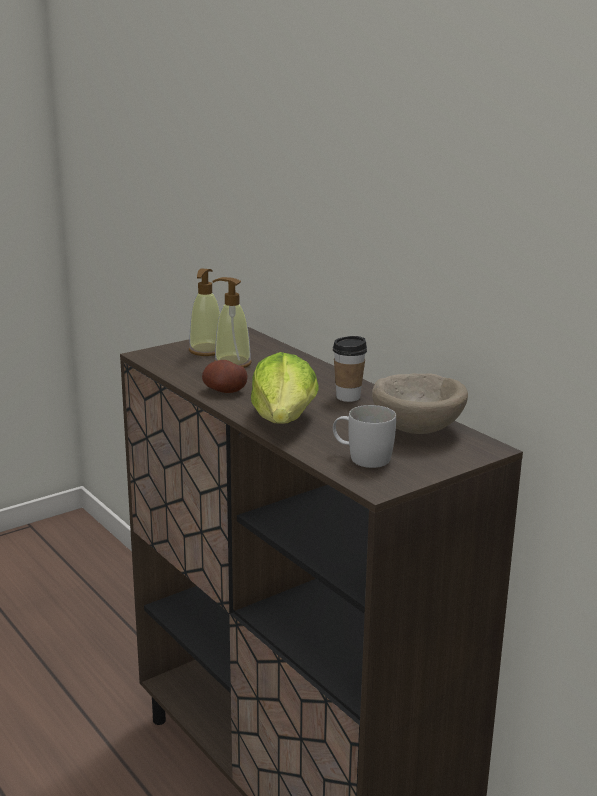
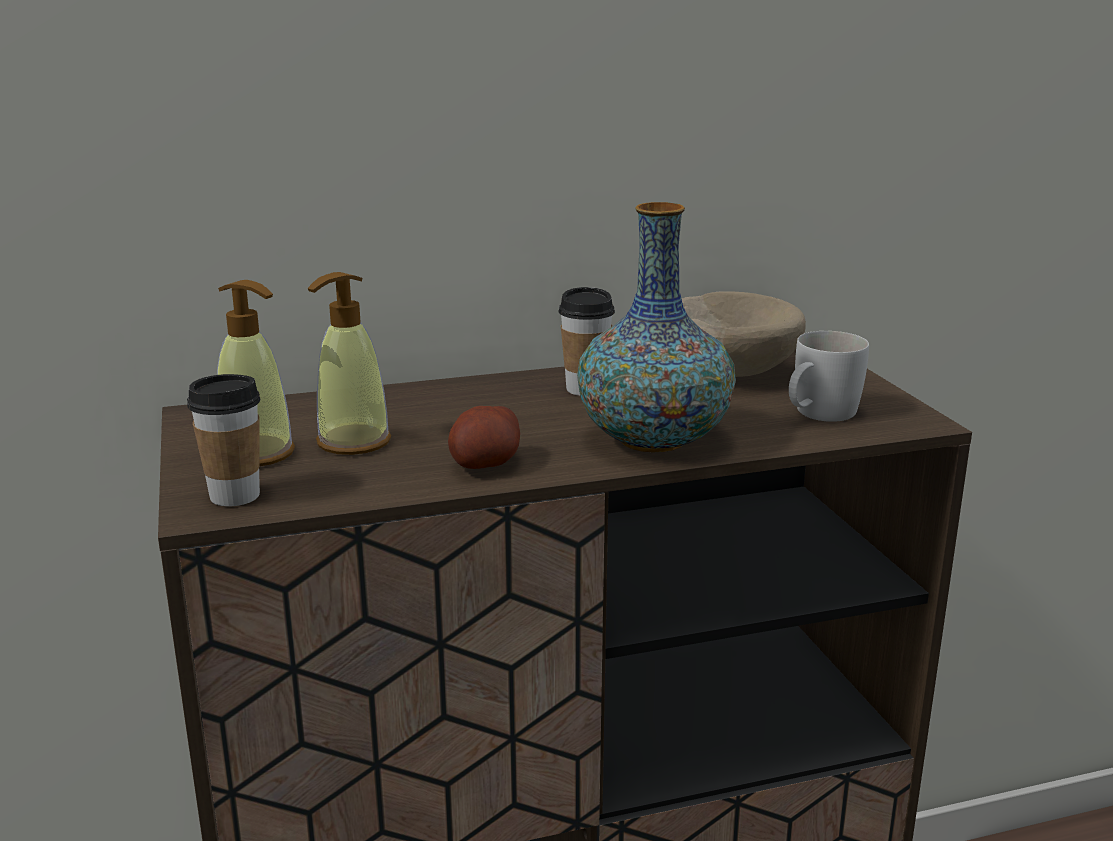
camera: 70 degrees left, 0 degrees up
lettuce [251,352,319,424] -> vase [577,202,736,452]
none -> cup [187,374,261,506]

